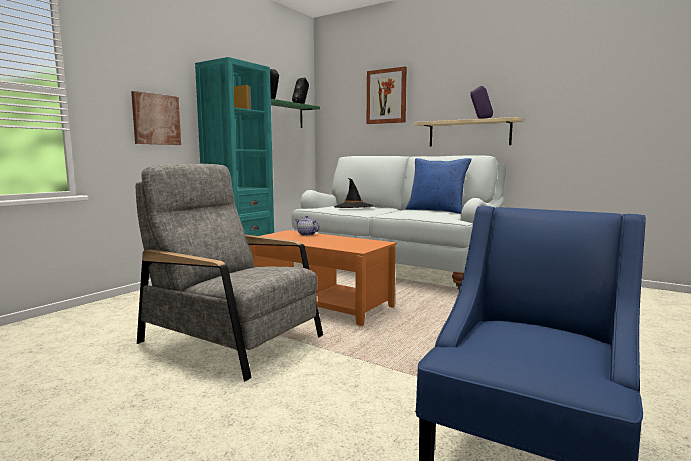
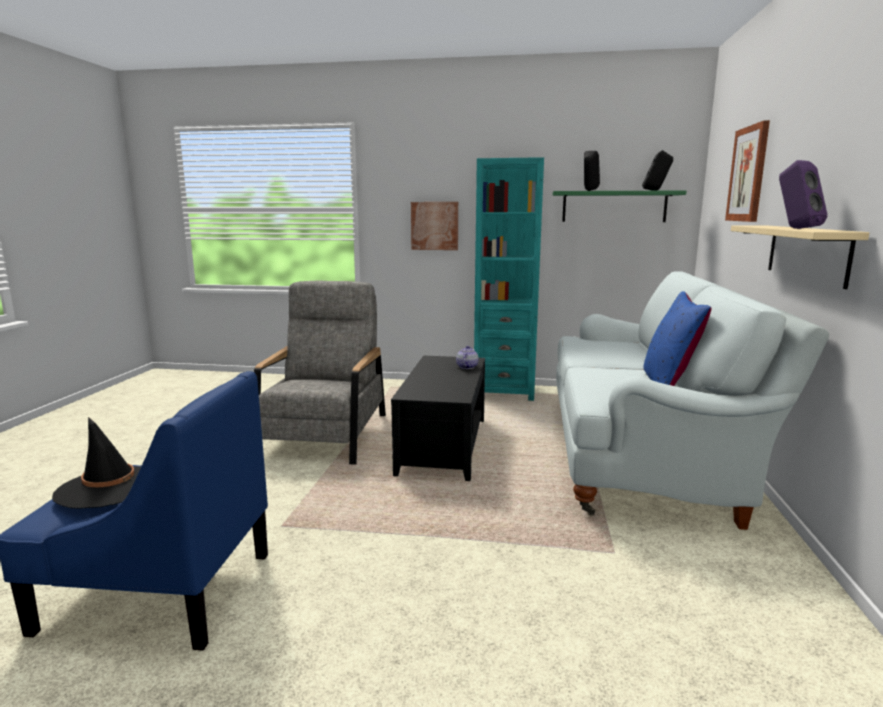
camera: 65 degrees right, 5 degrees up
orange coffee table [249,230,397,326] -> black coffee table [391,356,485,481]
black hat [334,178,373,208] -> black hat moved to [52,417,141,509]

